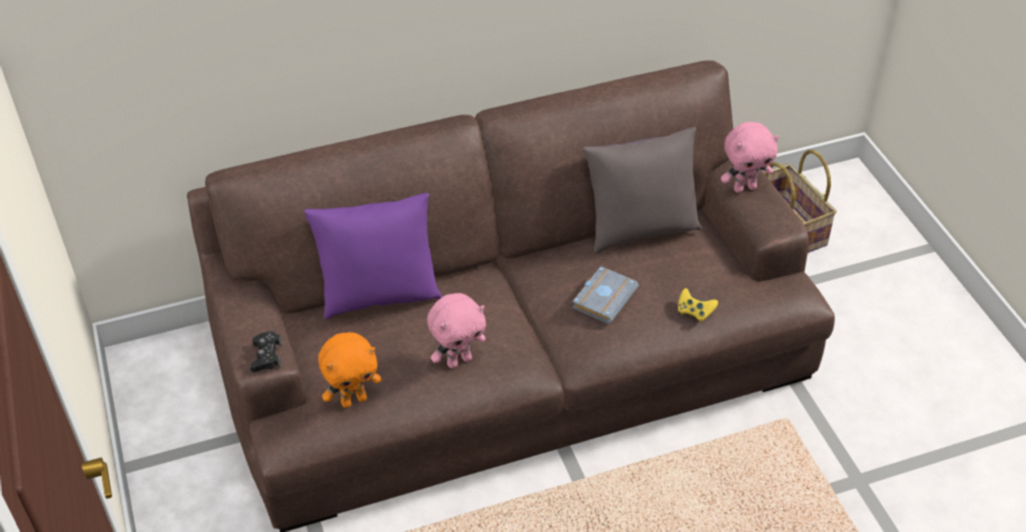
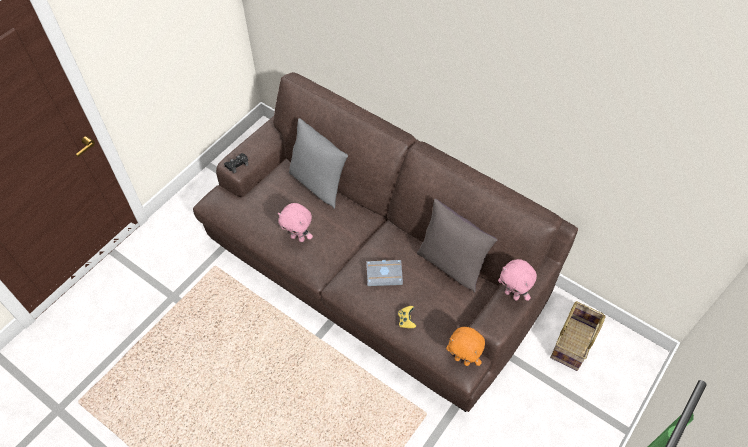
camera: 55 degrees right, 10 degrees up
purple pillow [304,193,442,319] -> grey pillow [289,118,348,209]
orange plush toy [318,332,382,408] -> orange plush toy moved to [446,327,485,366]

